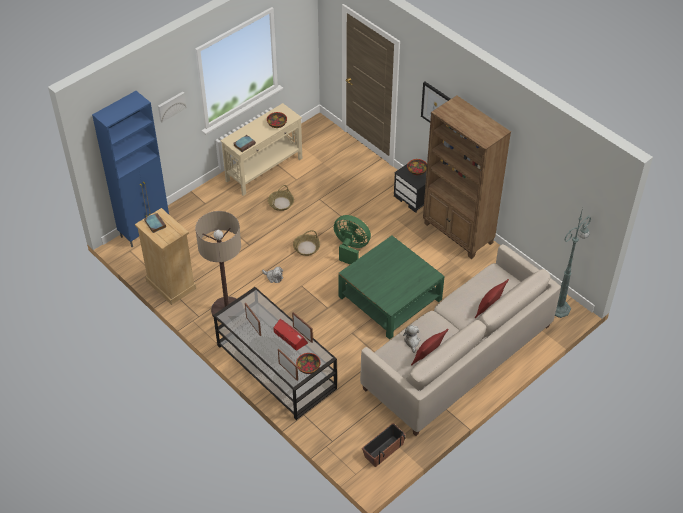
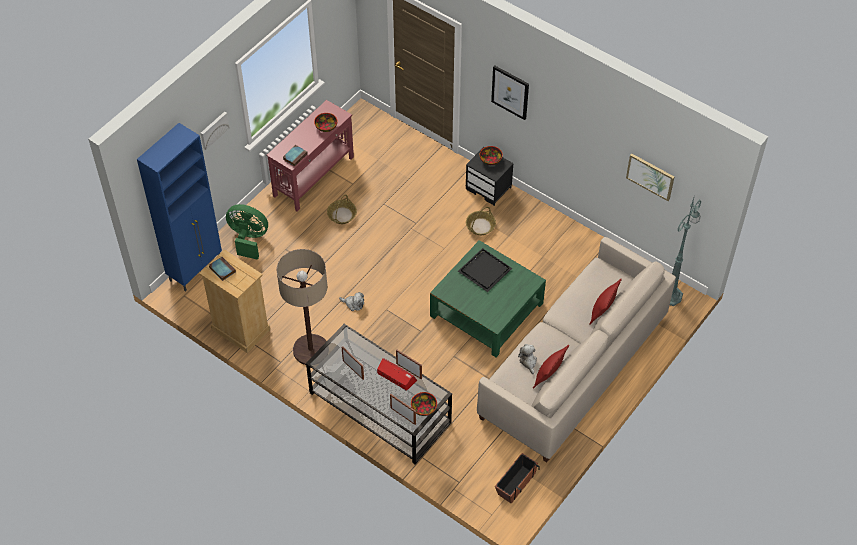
camera: 10 degrees left, 5 degrees up
beige console table [220,103,302,196] -> red console table [266,100,354,211]
basket [293,230,320,256] -> basket moved to [466,207,496,235]
green fan [334,215,371,264] -> green fan moved to [226,204,268,260]
brown bookcase [423,95,511,259] -> none
none -> black tray [458,248,512,292]
none -> picture [626,153,674,201]

